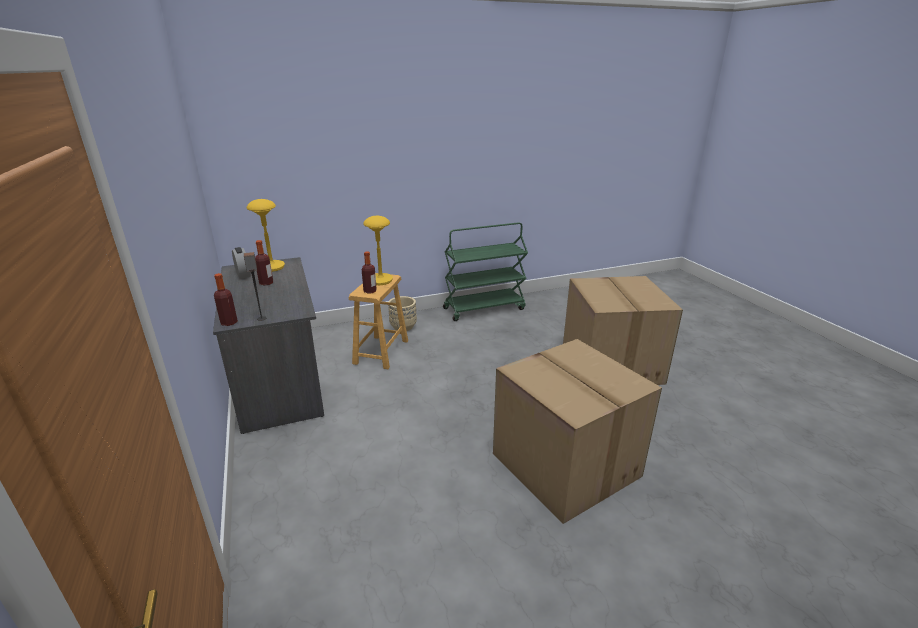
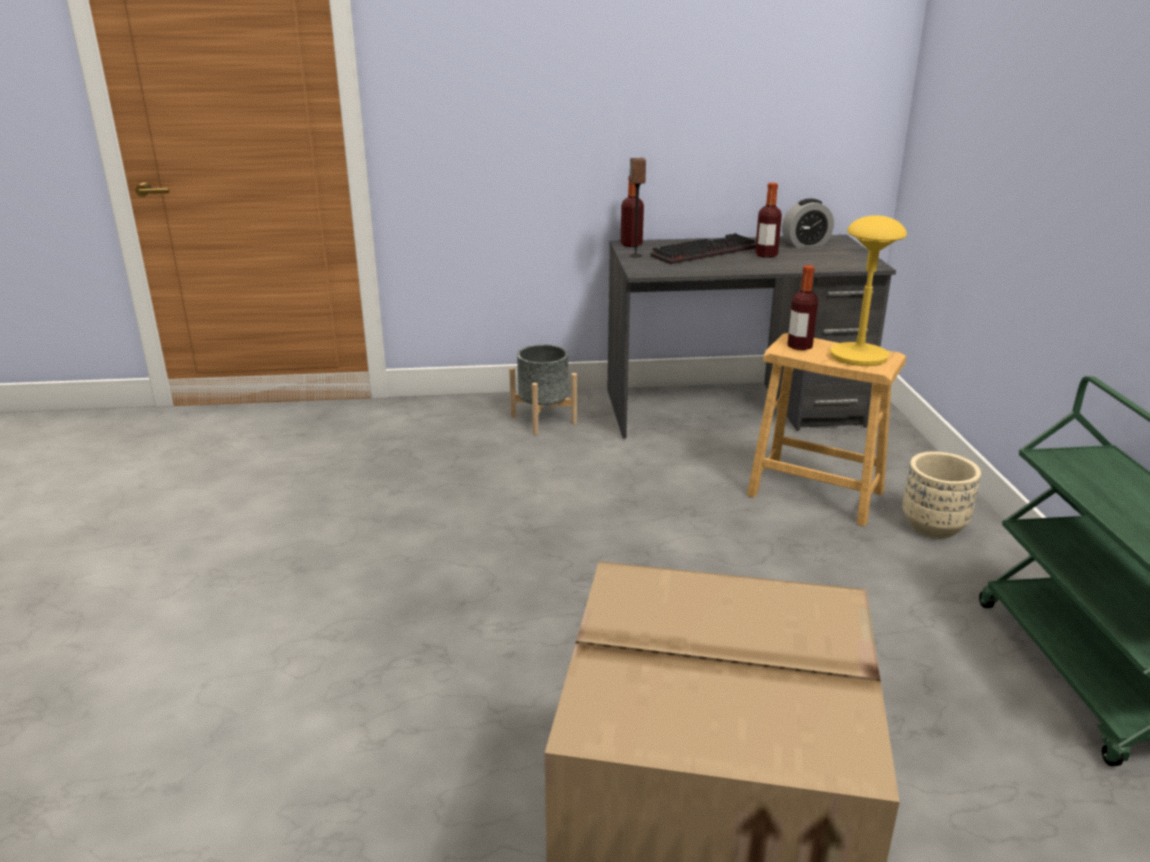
camera: 105 degrees right, 0 degrees up
yellow table lamp [247,199,285,272] -> none
cardboard box [493,339,662,524] -> none
none -> grey planter [509,344,577,435]
none -> keyboard [651,233,756,264]

